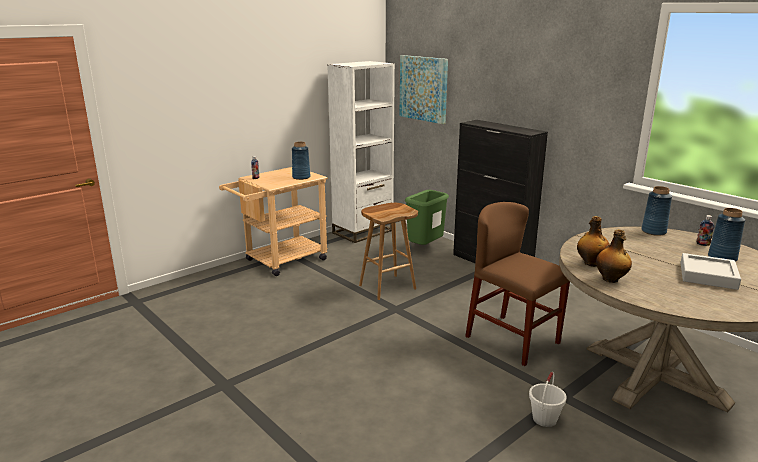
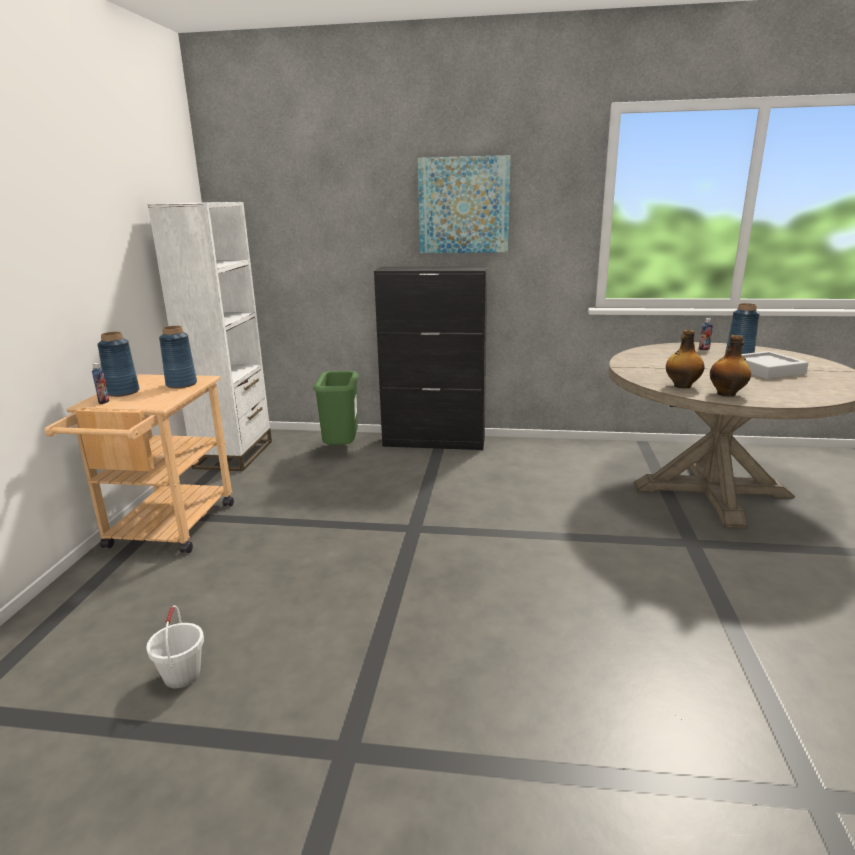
camera: 40 degrees left, 0 degrees up
brown stool [359,203,418,300] -> none
picture [399,55,448,124] -> picture moved to [418,155,511,253]
brown chair [465,202,570,366] -> none
white bucket [529,372,567,427] -> white bucket moved to [146,605,204,688]
blue vase [641,186,672,236] -> blue vase moved to [97,332,139,397]

